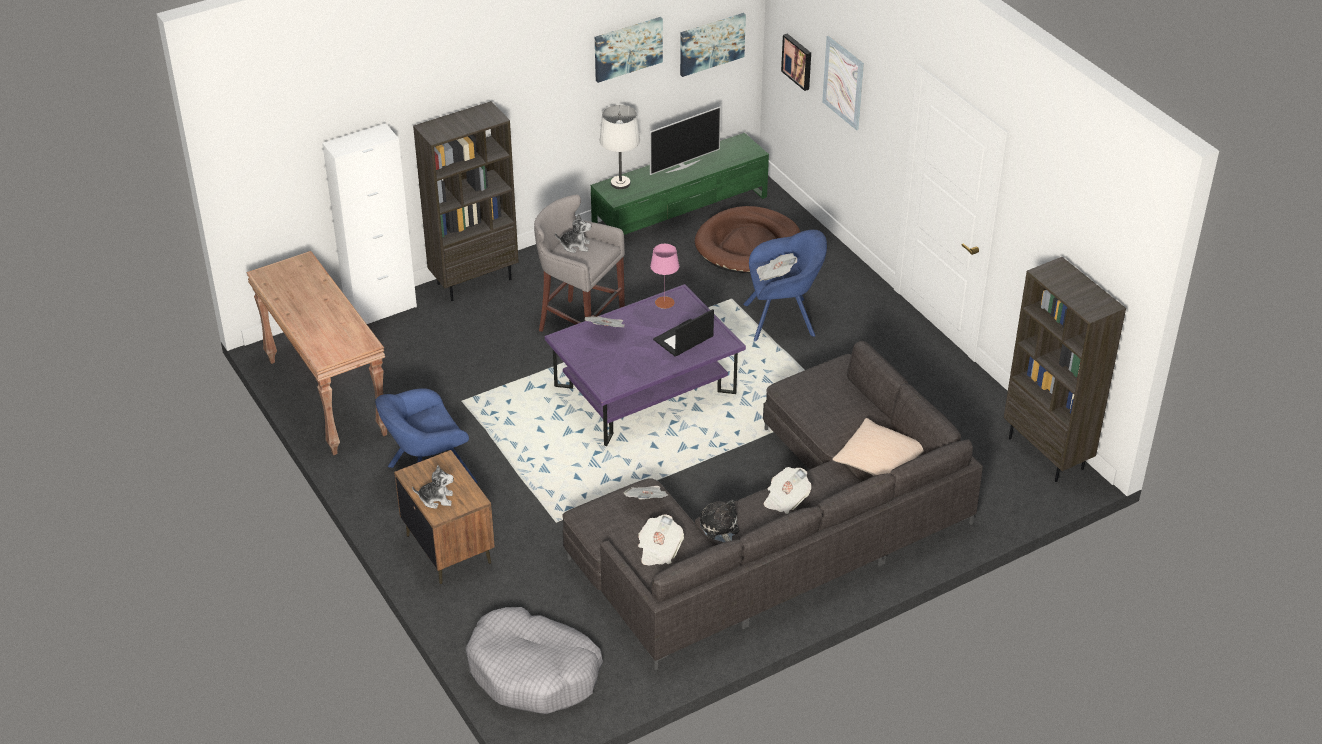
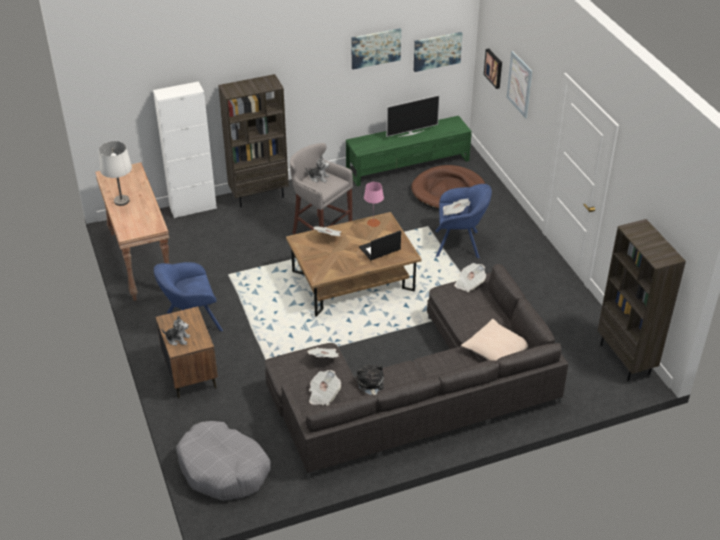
camera: 10 degrees right, 0 degrees up
purple coffee table [545,284,746,446] -> brown coffee table [286,212,422,317]
white table lamp [600,105,640,189] -> white table lamp moved to [99,141,132,206]
newspaper [764,467,811,514] -> newspaper moved to [454,263,486,292]

